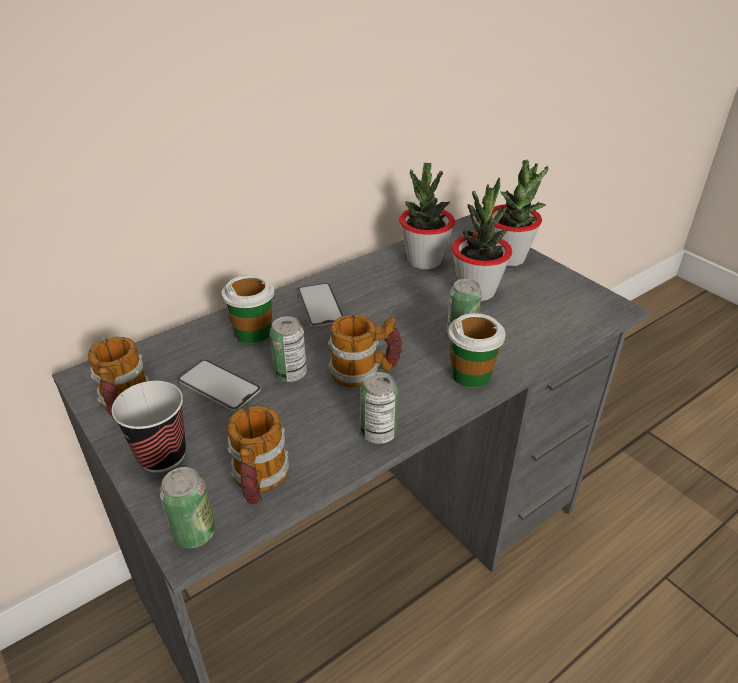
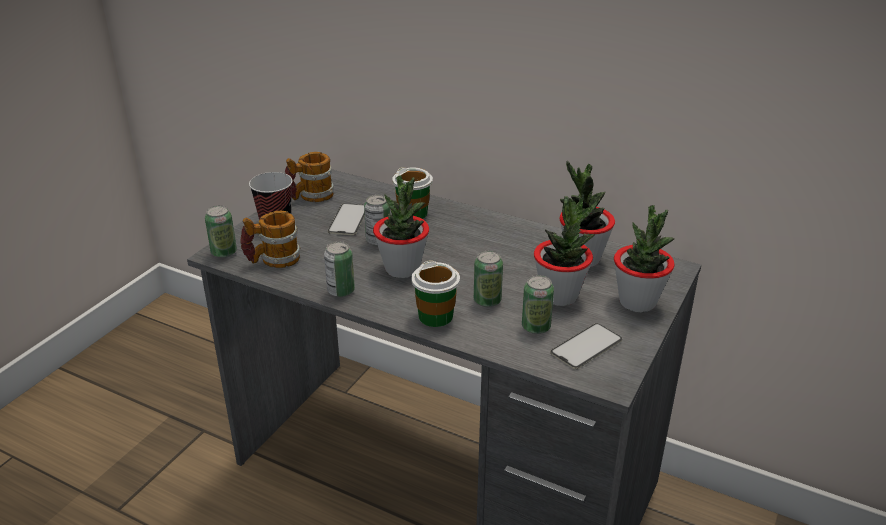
camera: 65 degrees right, 5 degrees down
phone [298,283,343,327] -> phone moved to [550,323,622,369]
mug [328,315,402,387] -> potted plant [373,175,429,278]
none -> can [522,275,554,334]

